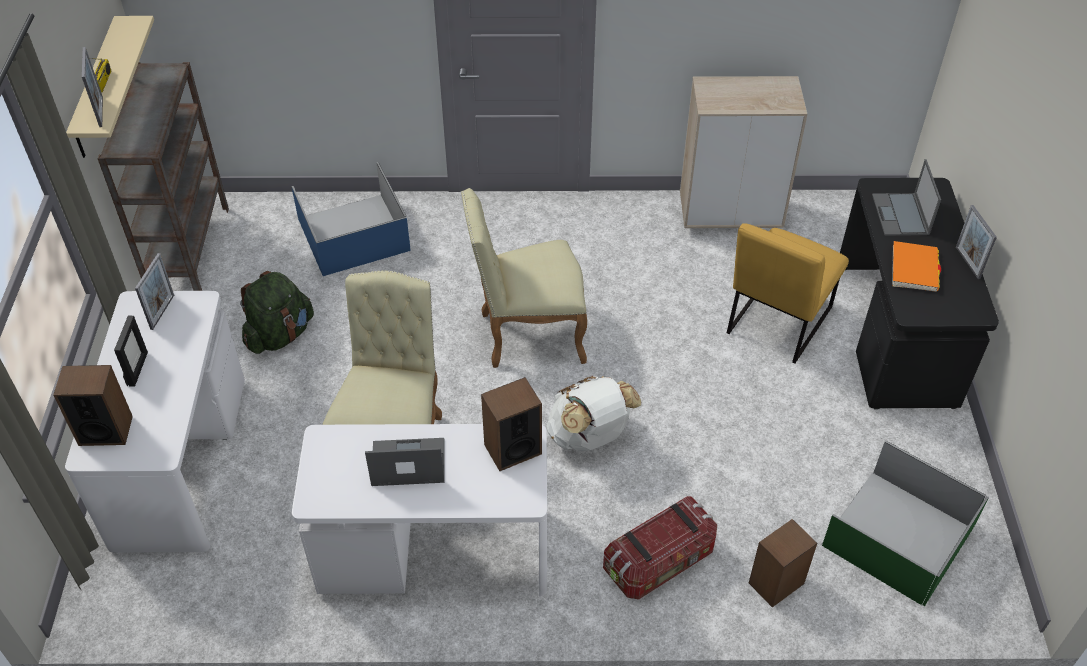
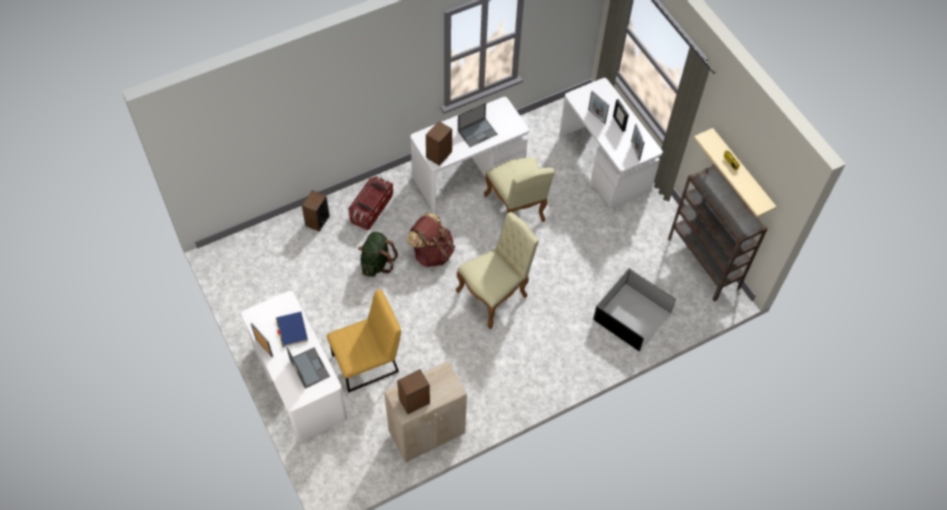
camera: 150 degrees right, 10 degrees up
speaker [53,365,133,446] -> speaker moved to [397,369,430,414]
picture frame [82,47,103,127] -> picture frame moved to [588,91,609,124]
green backpack [240,271,314,354] -> green backpack moved to [358,232,398,277]
blue storage box [291,162,411,276] -> black storage box [593,268,676,351]
white backpack [546,376,641,451] -> brown backpack [406,213,455,267]
yellow chair [727,223,849,364] -> yellow chair turned 60 degrees clockwise [327,289,401,392]
green storage box [821,441,989,606] -> none
black desk [840,178,999,410] -> white desk [241,291,347,442]
orange book [892,241,941,292] -> blue book [276,311,308,347]

